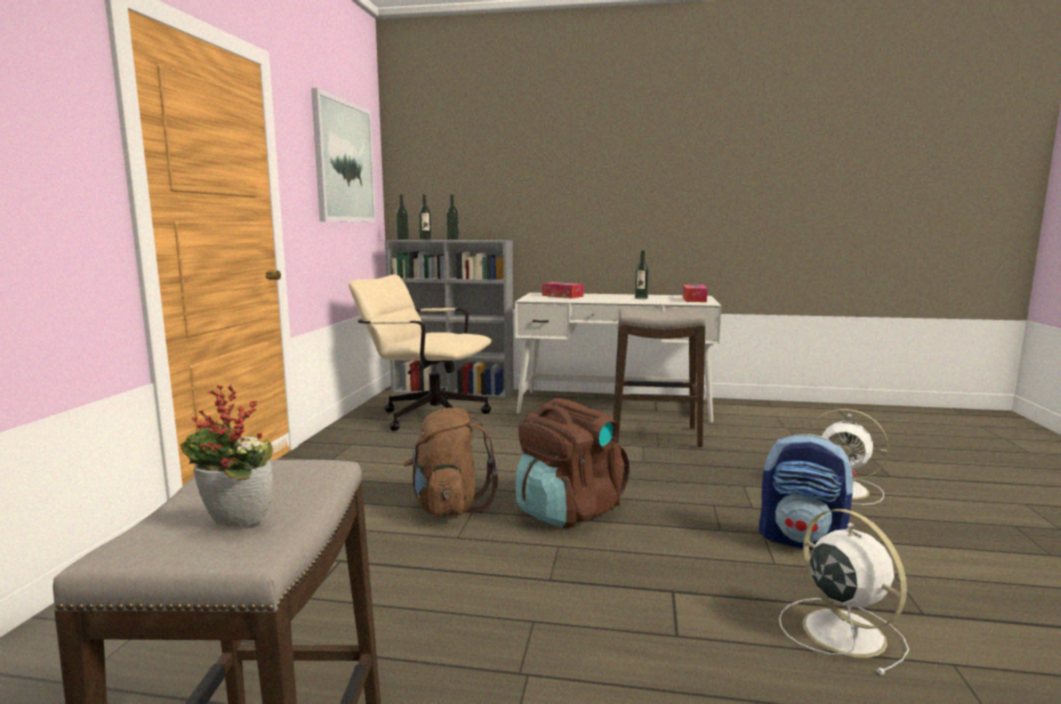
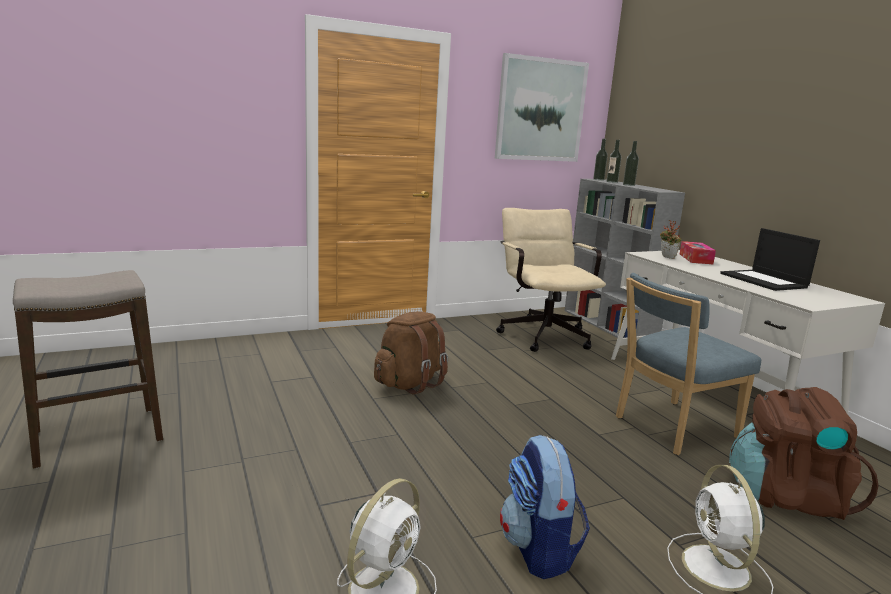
camera: 55 degrees right, 5 degrees up
potted plant [180,385,273,526] -> potted plant moved to [660,220,681,259]
brown backpack [516,398,630,528] -> brown backpack moved to [729,387,879,520]
stool [613,308,706,448] -> blue chair [616,273,762,455]
bottle [635,250,649,299] -> laptop [720,228,820,291]
tissue box [683,285,708,302] -> none

